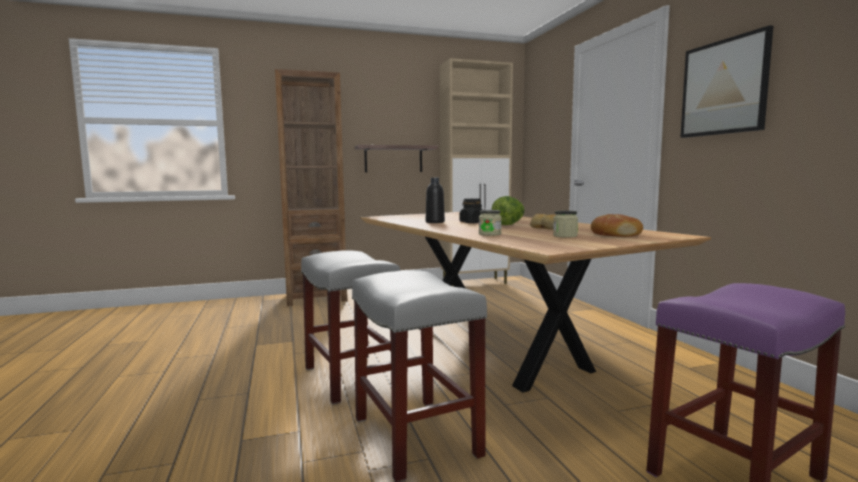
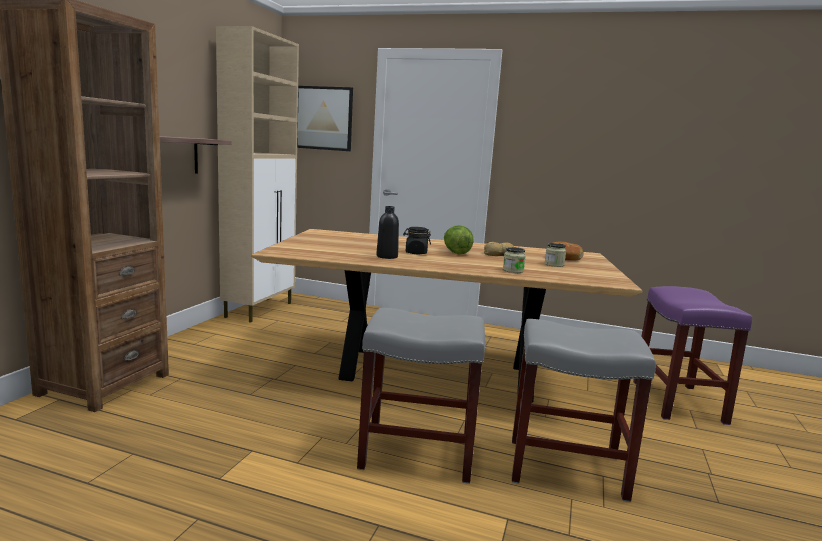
camera: 55 degrees left, 5 degrees up
picture [680,25,773,138] -> picture moved to [297,86,353,151]

